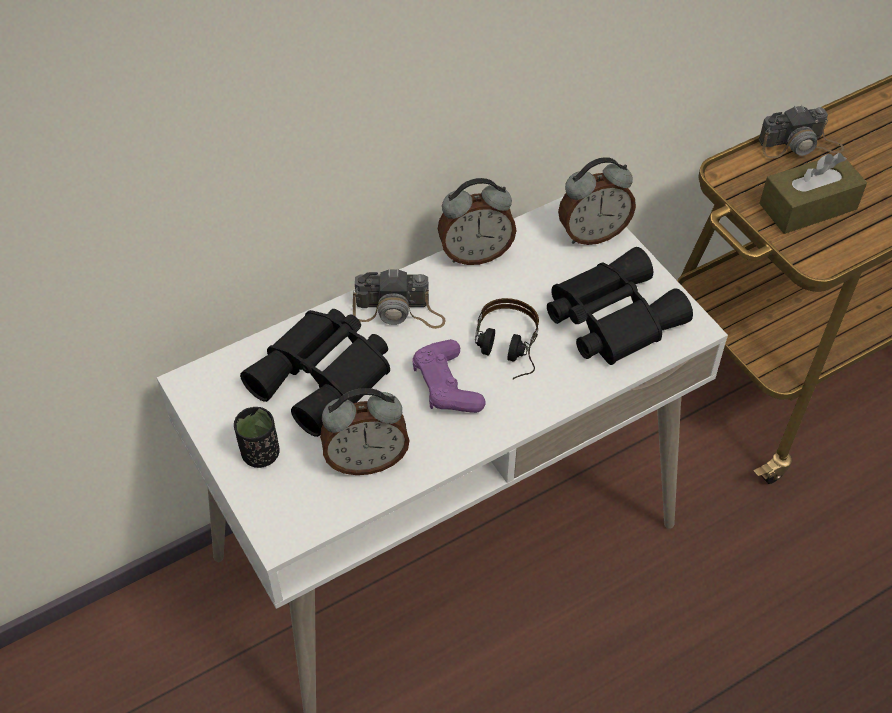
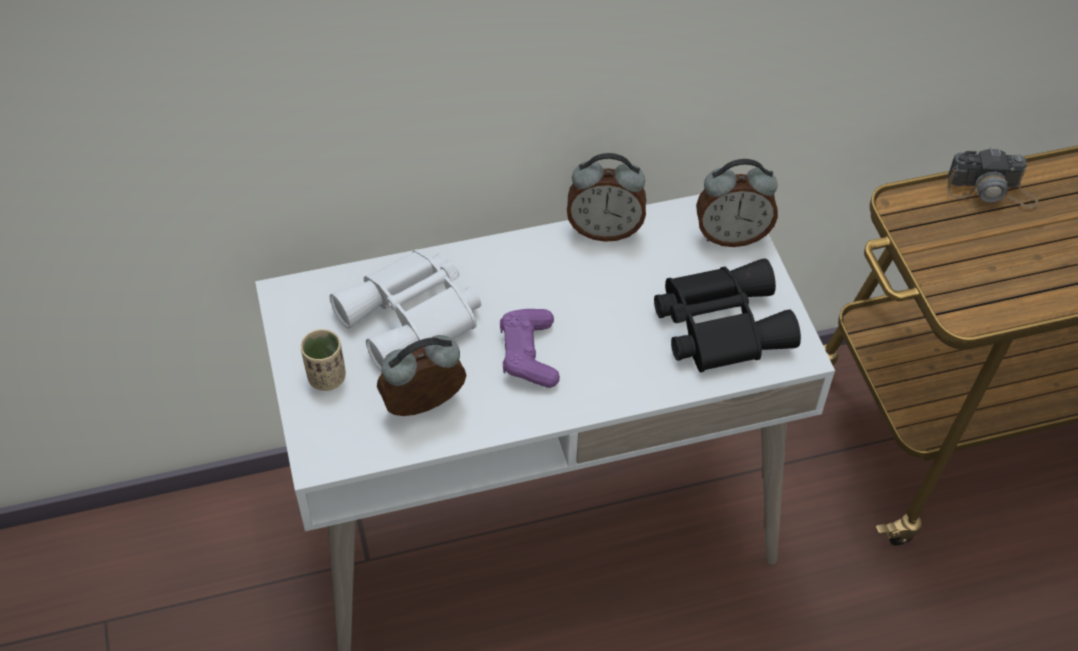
camera: 15 degrees right, 0 degrees up
black cup [234,407,280,468] -> beige cup [301,329,346,391]
black binoculars [240,309,390,437] -> white binoculars [330,249,481,372]
alarm clock [320,388,410,475] -> alarm clock turned 150 degrees clockwise [377,335,467,416]
camera [353,268,446,329] -> none
headphones [475,298,539,380] -> none
brown tissue box [759,153,867,234] -> none

